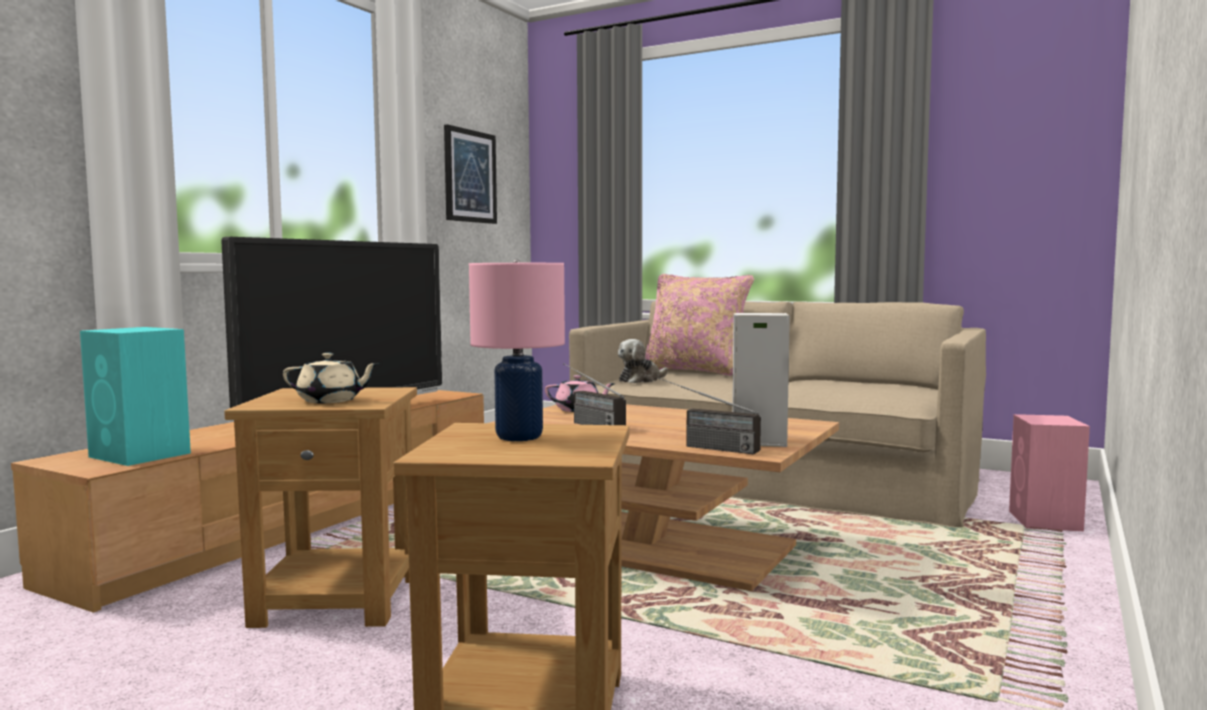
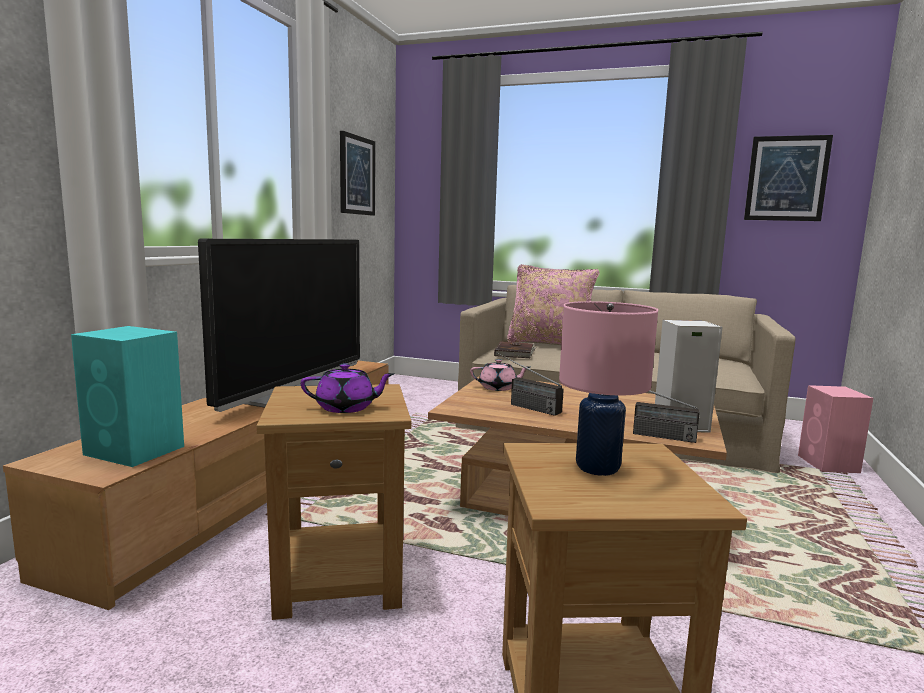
camera: 10 degrees left, 5 degrees up
beige teapot [283,353,380,403] -> purple teapot [301,363,395,413]
plush toy [618,339,668,383] -> brown book [494,341,536,358]
none -> picture [744,135,833,221]

